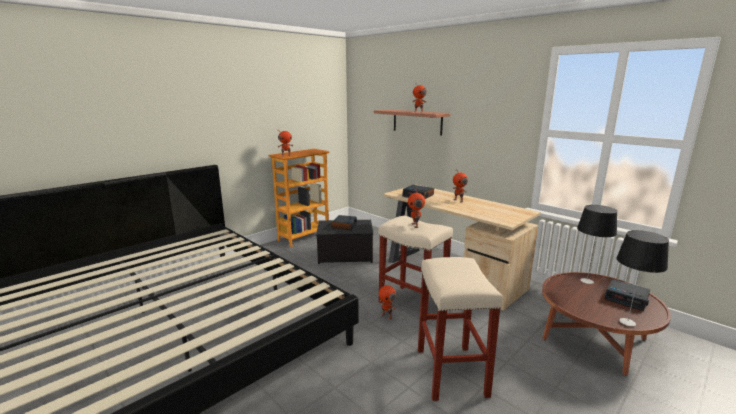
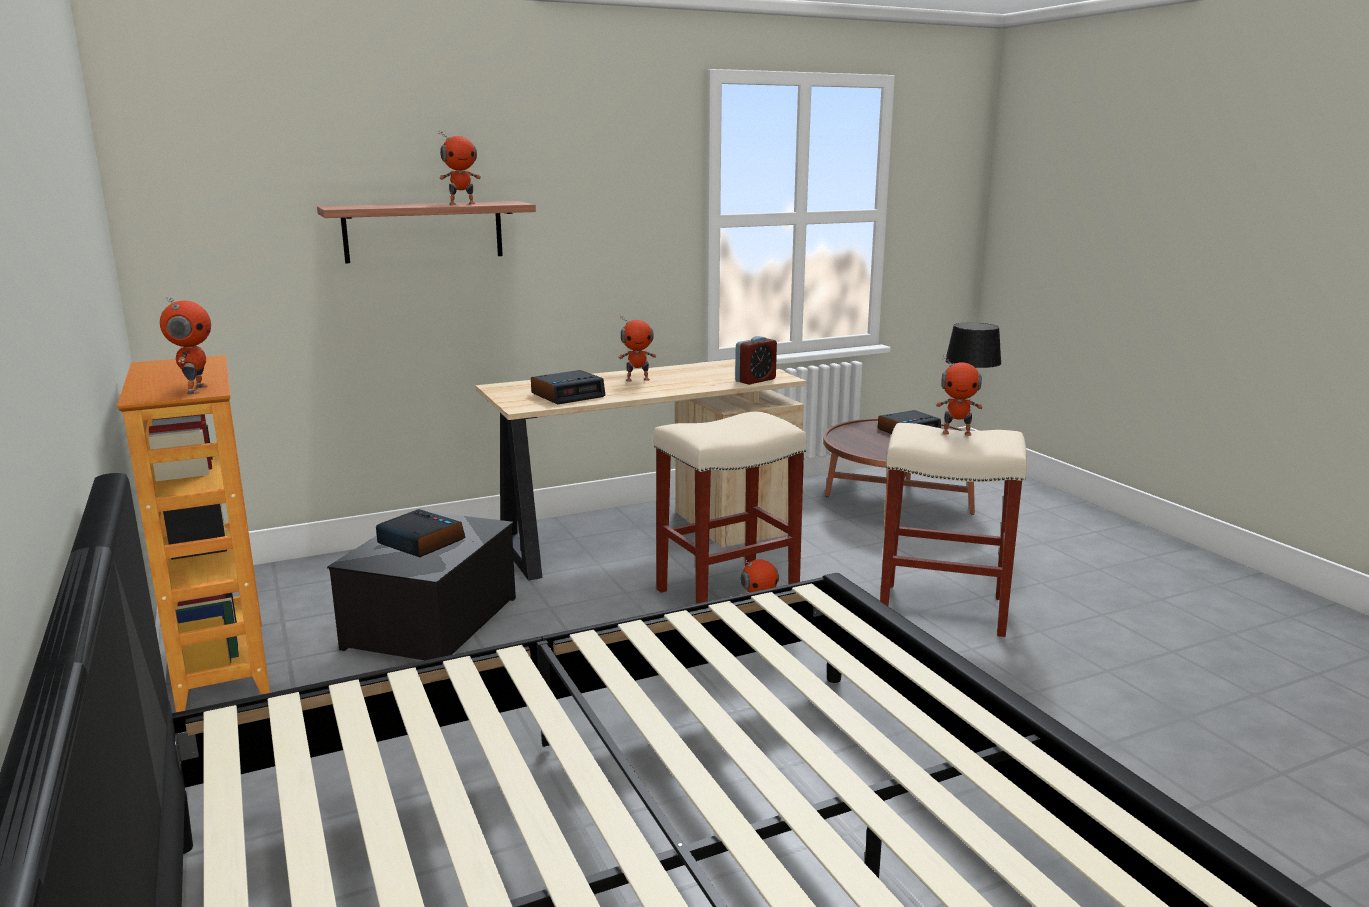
camera: 70 degrees left, 0 degrees up
toy robot [408,189,425,228] -> toy robot moved to [936,355,983,436]
table lamp [577,205,617,284] -> none
none -> alarm clock [735,336,777,385]

